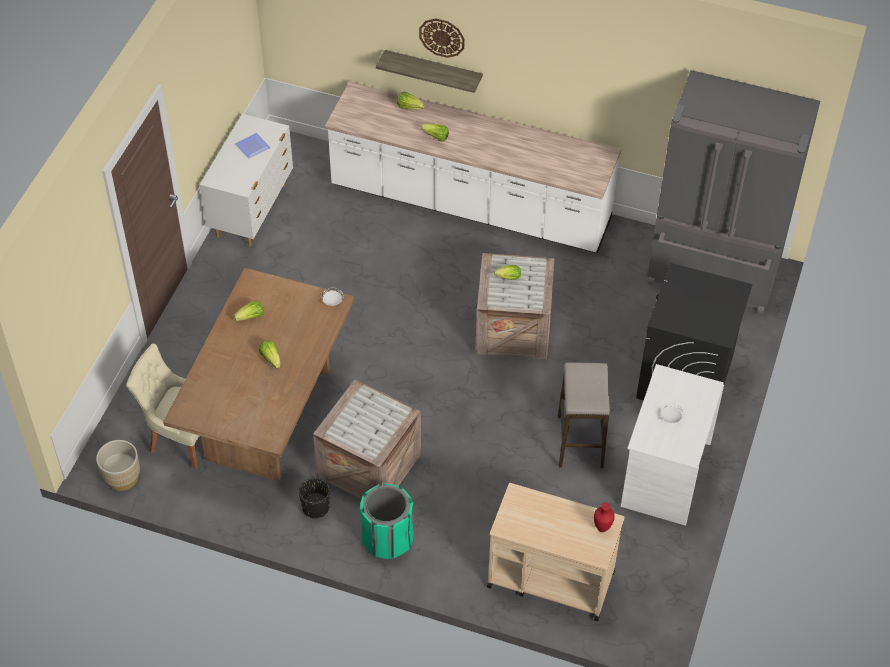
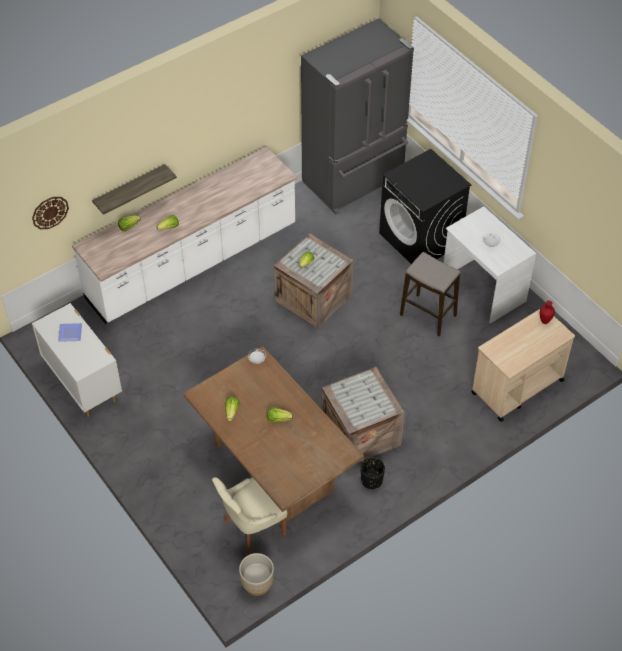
camera: 55 degrees left, 0 degrees up
green trash can [360,484,414,559] -> none
wall clock [419,19,465,58] -> wall clock moved to [32,197,69,229]

